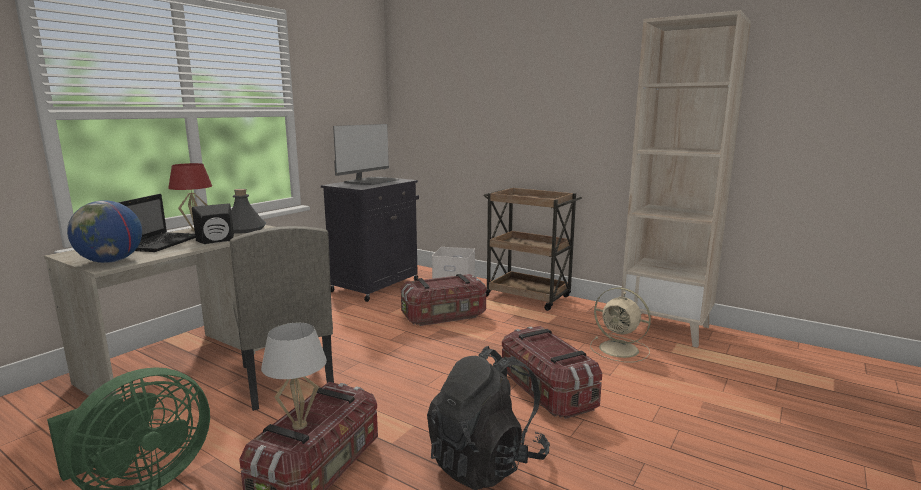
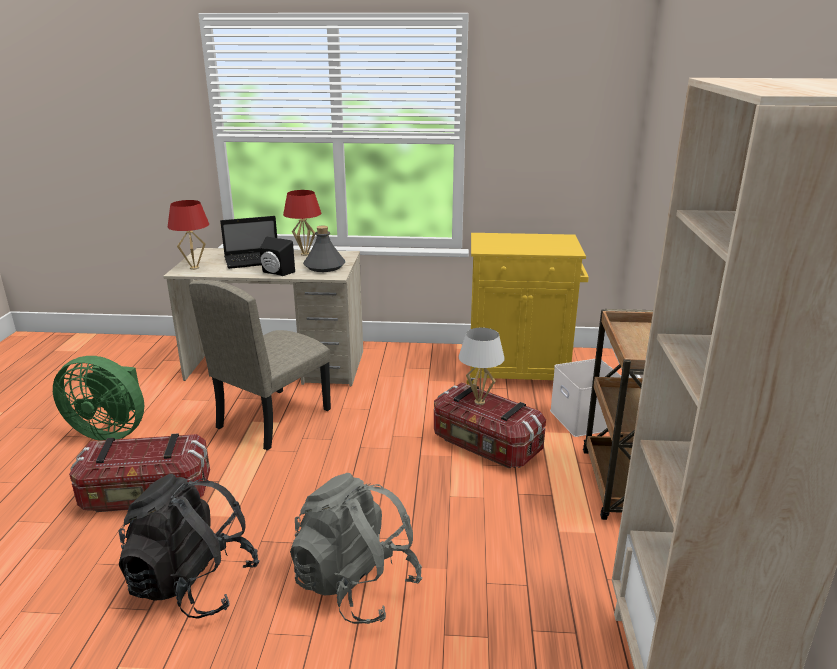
camera: 60 degrees right, 10 degrees up
globe [67,200,142,263] -> red table lamp [168,200,209,270]
white table lamp [261,323,327,430] -> white table lamp moved to [459,328,505,405]
black cabinet [321,177,419,302] -> yellow cabinet [466,233,589,385]
monitor [333,124,400,185] -> none
storage box [502,326,602,419] -> grey backpack [290,473,422,624]
beige fan [590,288,651,362] -> none

